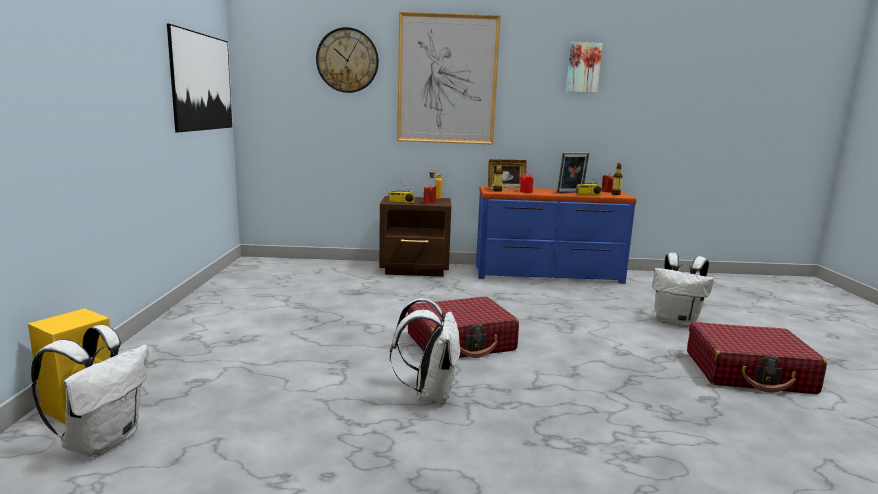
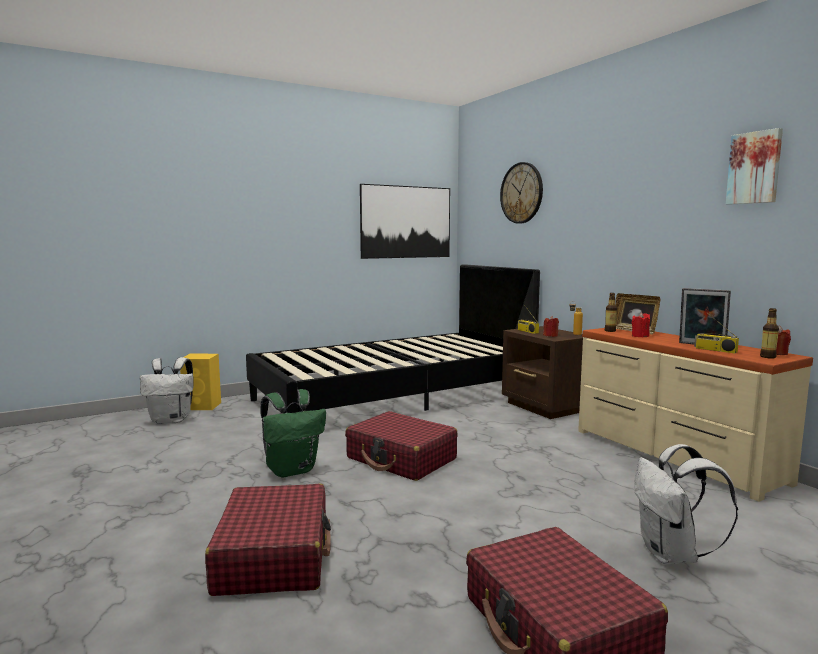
camera: 60 degrees right, 5 degrees down
white backpack [390,298,461,403] -> green backpack [260,389,326,477]
picture [397,12,501,145] -> none
blue dresser [476,186,637,284] -> beige dresser [578,328,813,502]
none -> red suitcase [205,484,331,596]
none -> black bed [246,264,540,413]

